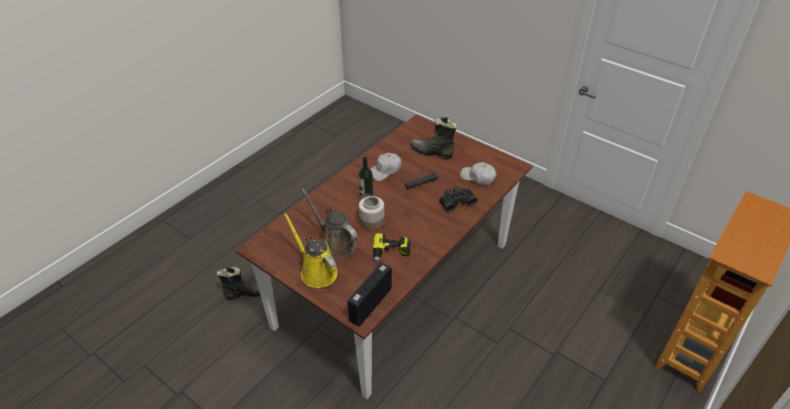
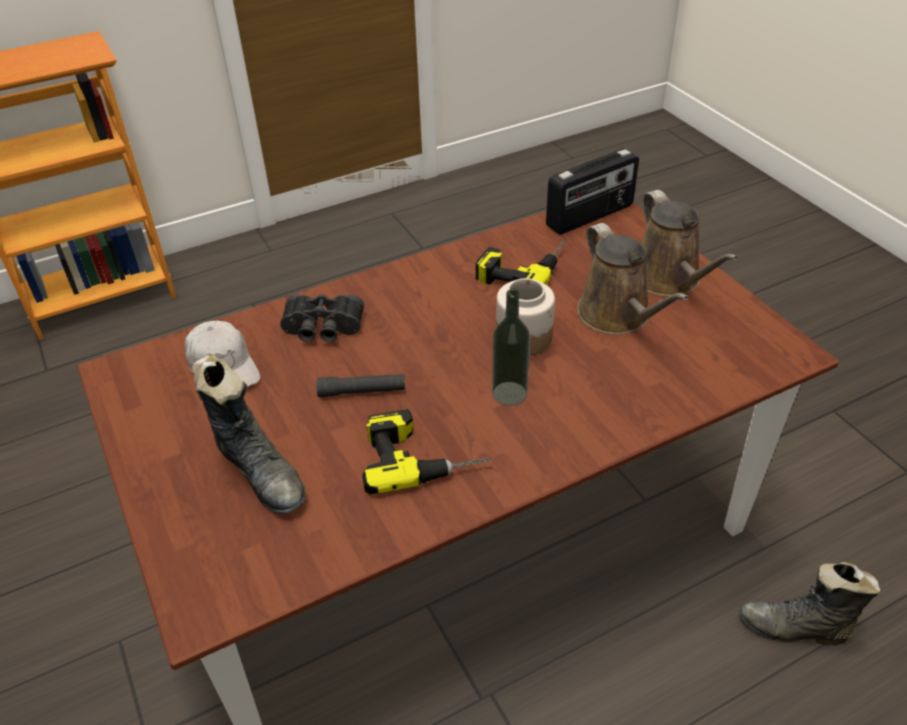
camera: 155 degrees left, 0 degrees up
yellow watering can [284,213,337,288] -> brown watering can [641,190,738,297]
white cap [370,153,402,181] -> power drill [362,409,492,495]

